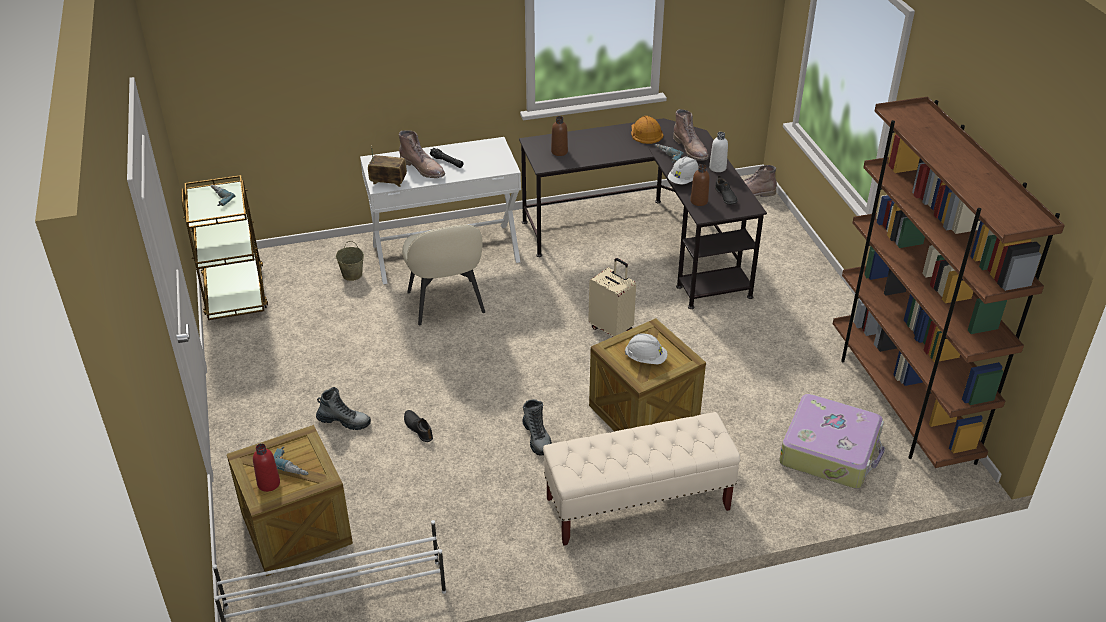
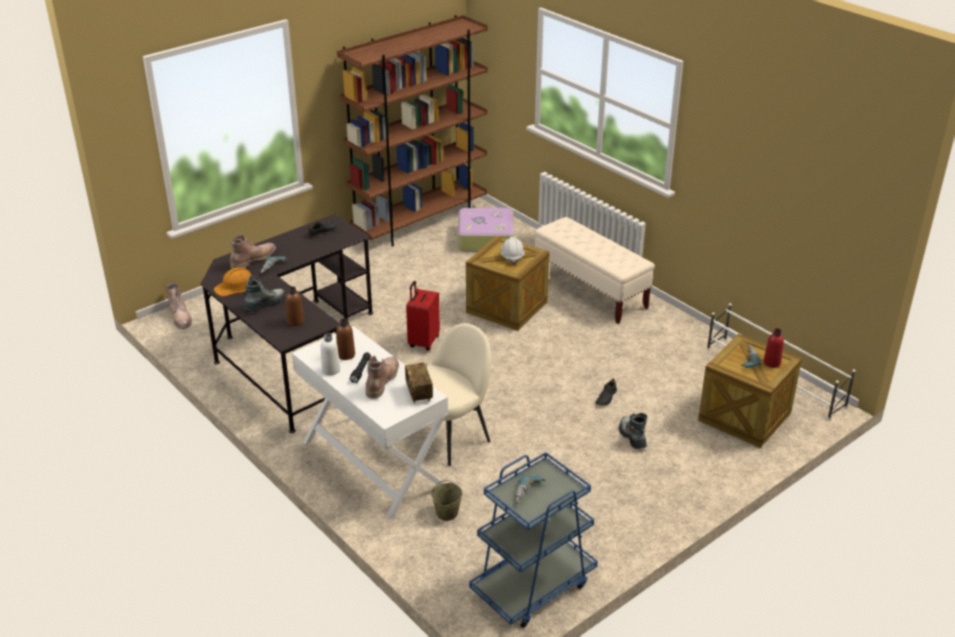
camera: 115 degrees left, 5 degrees down
brown cart [181,175,268,320] -> blue cart [469,452,598,628]
boot [522,399,552,455] -> boot moved to [242,276,285,312]
beige suitcase [588,258,636,337] -> red suitcase [406,281,440,351]
white hard hat [668,156,699,184] -> none
brown bottle [690,164,710,206] -> brown bottle moved to [336,318,355,360]
white bottle [709,132,728,172] -> white bottle moved to [321,333,340,375]

